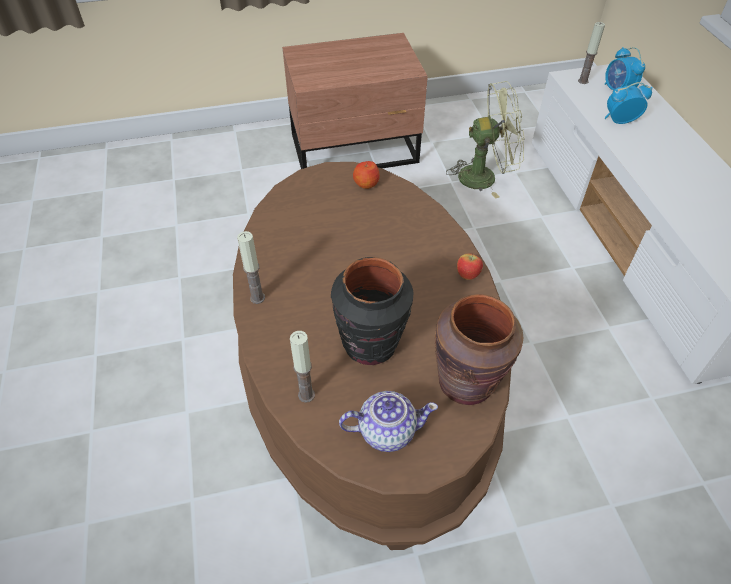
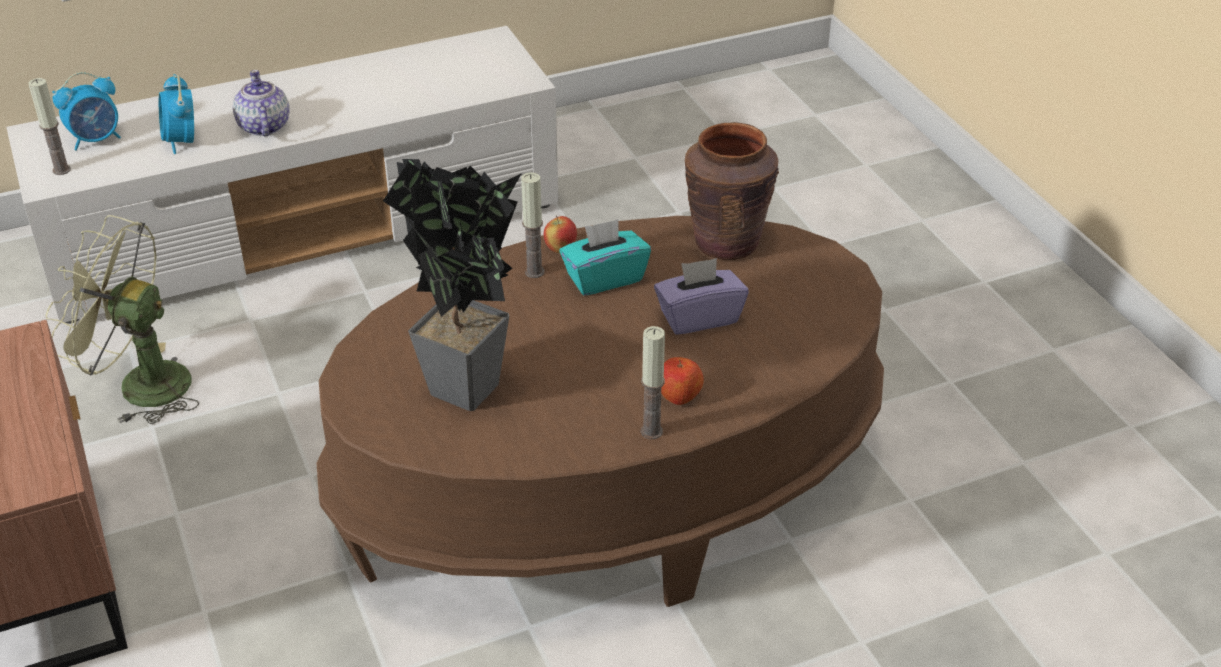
camera: 100 degrees left, 10 degrees down
candle [290,331,315,403] -> candle moved to [521,172,544,278]
black vase [331,257,413,365] -> purple tissue box [654,258,749,335]
teapot [339,391,438,452] -> teapot moved to [233,70,290,136]
apple [353,161,380,189] -> apple moved to [661,357,704,405]
green fan [446,81,525,198] -> green fan turned 60 degrees counterclockwise [45,215,199,424]
none -> potted plant [383,159,522,411]
none -> turquoise tissue box [559,219,651,296]

